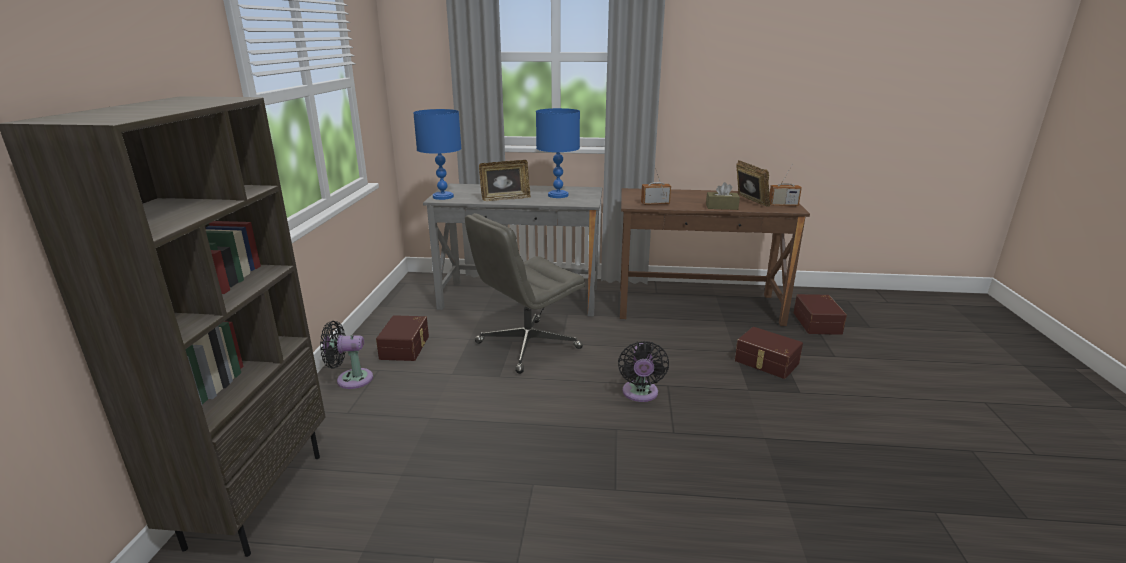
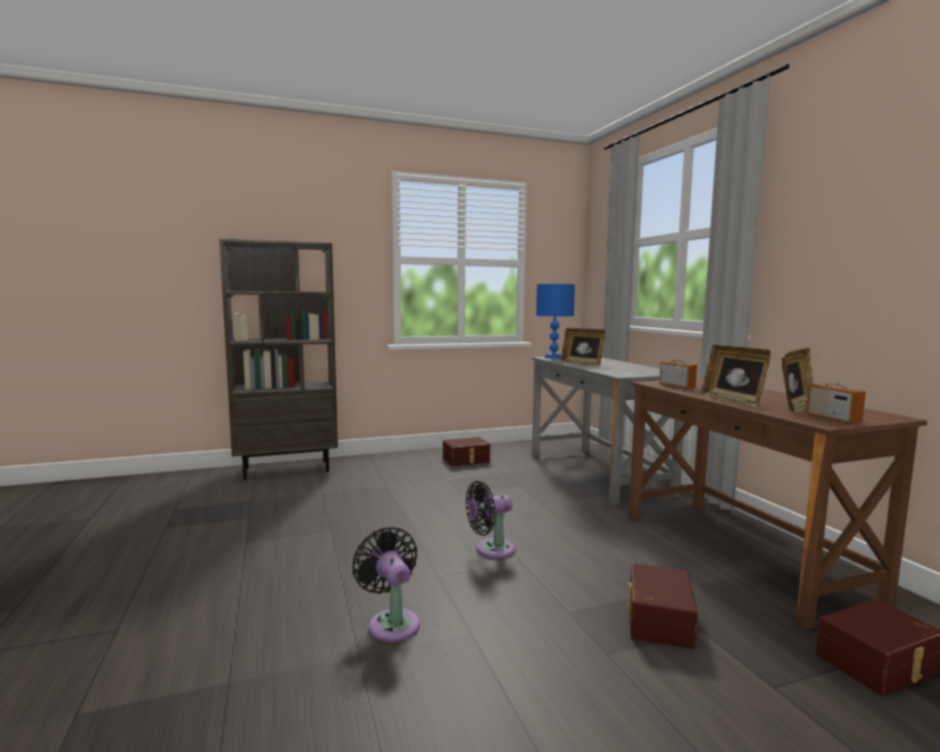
camera: 65 degrees right, 15 degrees down
black fan [320,321,373,389] -> black fan moved to [352,527,420,642]
grey office chair [465,213,585,374] -> none
blue table lamp [536,108,580,198] -> none
brown tissue box [706,182,740,210] -> picture frame [701,345,771,408]

